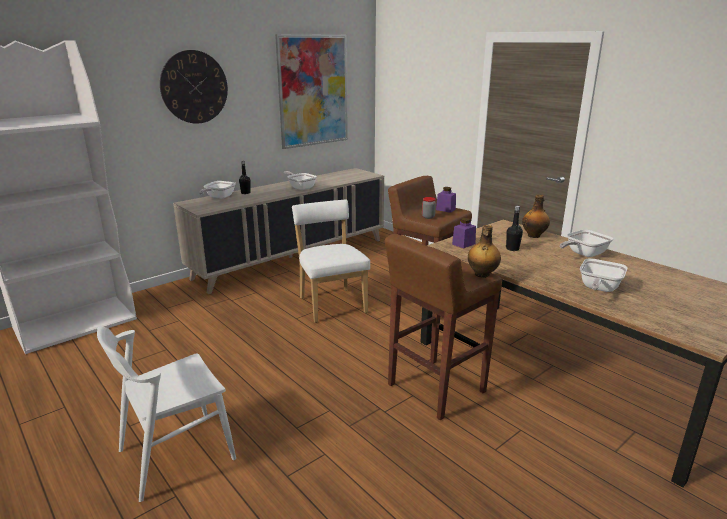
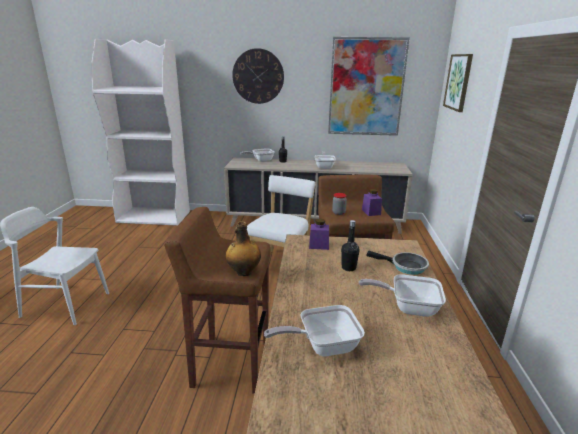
camera: 45 degrees right, 0 degrees up
bottle [522,194,550,238] -> frying pan [366,251,429,275]
none -> picture [443,54,473,112]

